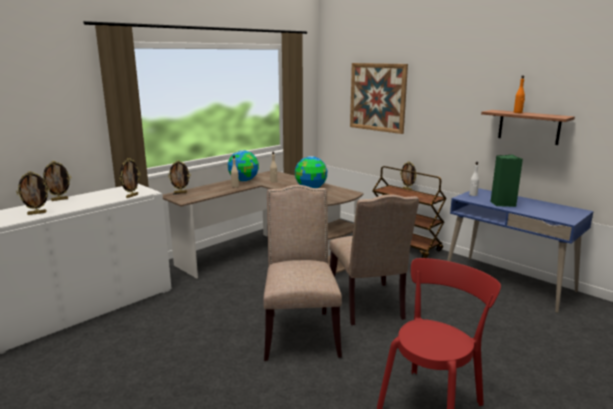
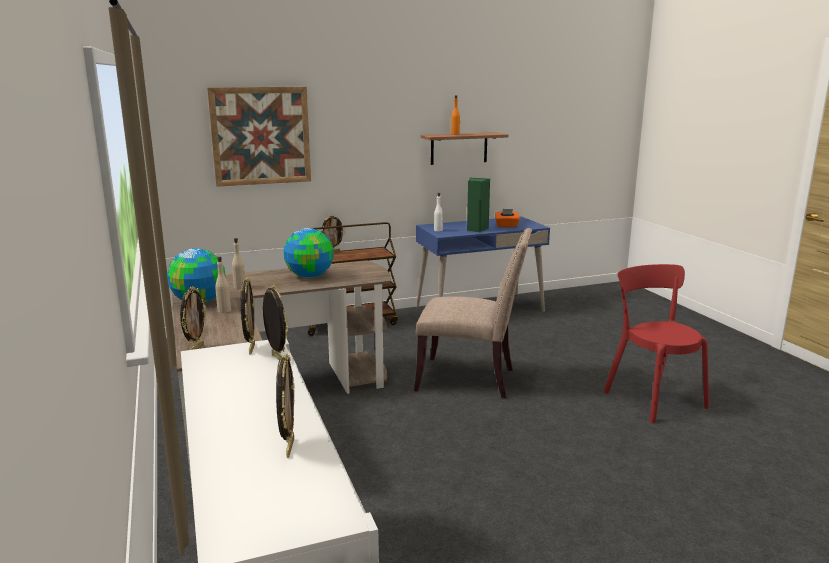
camera: 65 degrees left, 0 degrees up
picture frame [43,161,71,201] -> picture frame moved to [241,277,255,355]
beige chair [263,185,342,361] -> none
none -> orange tissue box [495,209,520,228]

